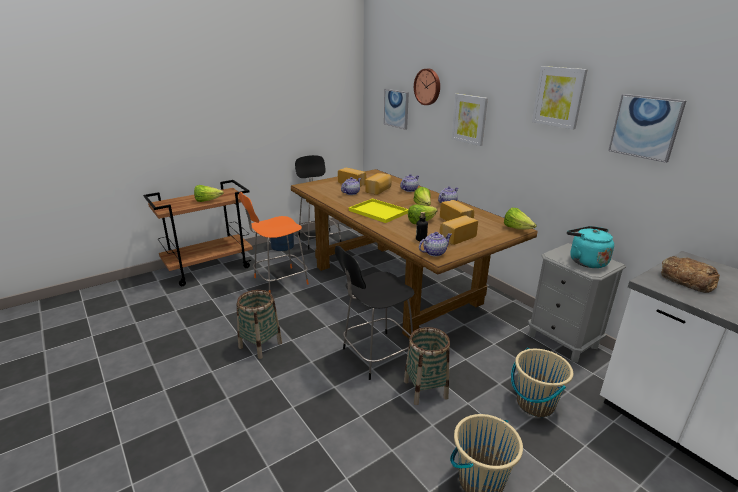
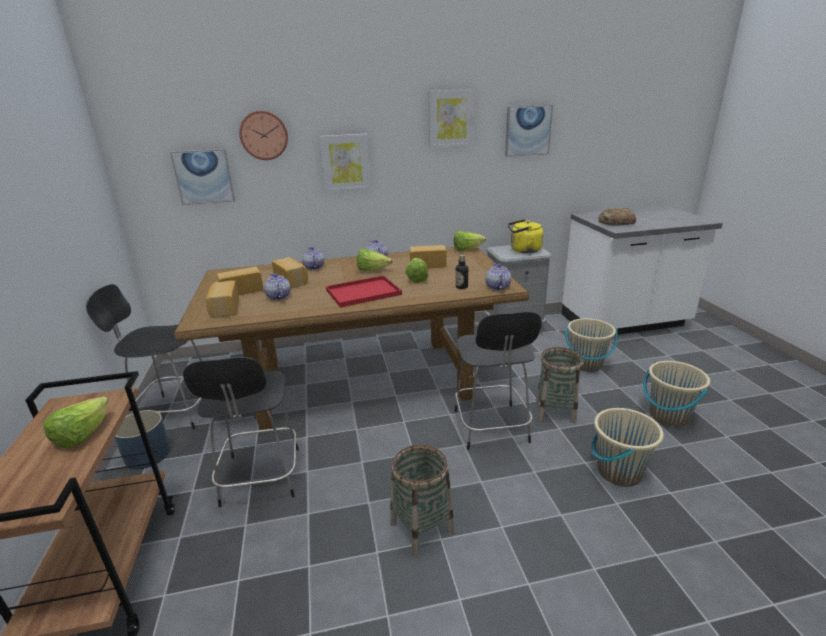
camera: 65 degrees left, 0 degrees up
orange chair [239,192,309,293] -> black chair [183,357,299,508]
yellow tray [349,198,409,223] -> red tray [326,275,402,308]
bread [440,216,478,245] -> bread moved to [206,281,239,318]
turquoise kettle [567,226,614,268] -> yellow kettle [508,219,543,253]
none -> beige bucket [591,408,664,487]

